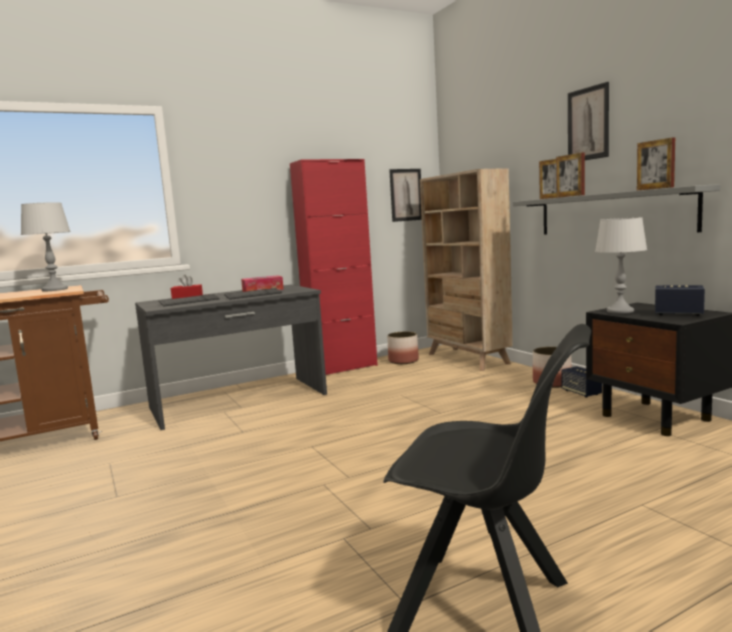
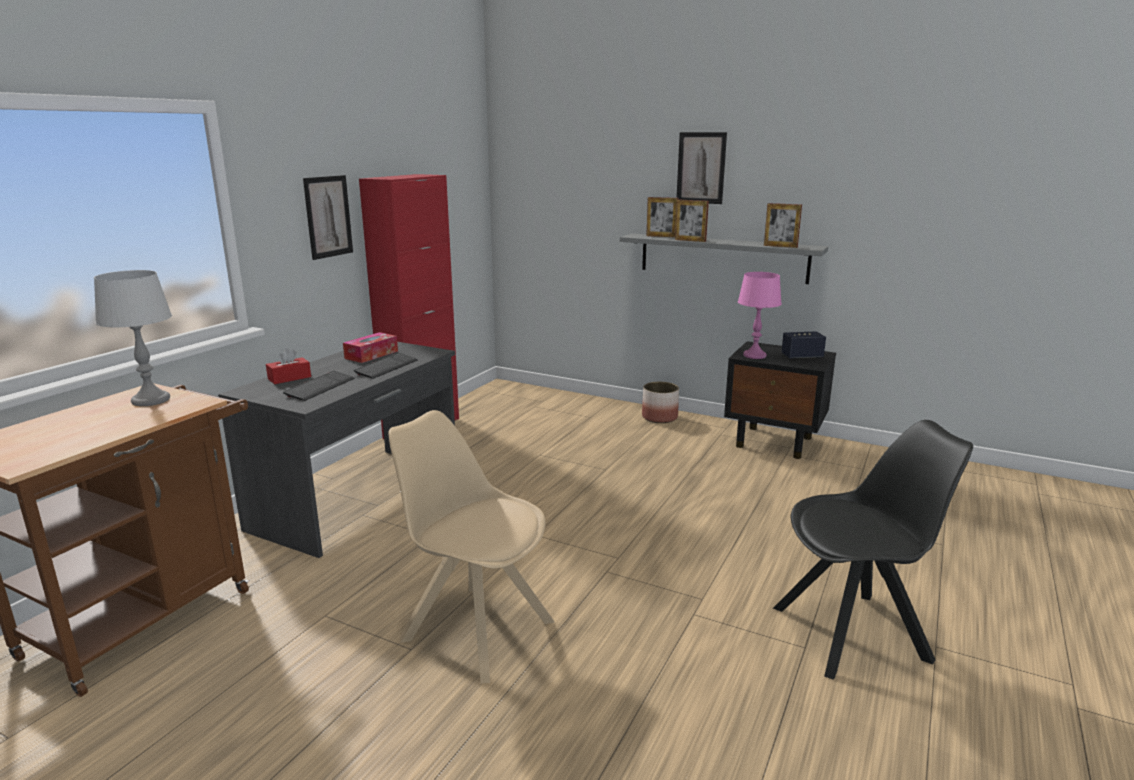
camera: 35 degrees left, 10 degrees up
planter [387,332,419,364] -> none
picture [389,169,422,222] -> picture moved to [303,175,353,260]
beige bookcase [420,168,513,371] -> none
speaker [561,366,602,398] -> none
grey table lamp [595,217,647,314] -> pink table lamp [738,272,782,359]
none -> beige chair [389,410,555,684]

